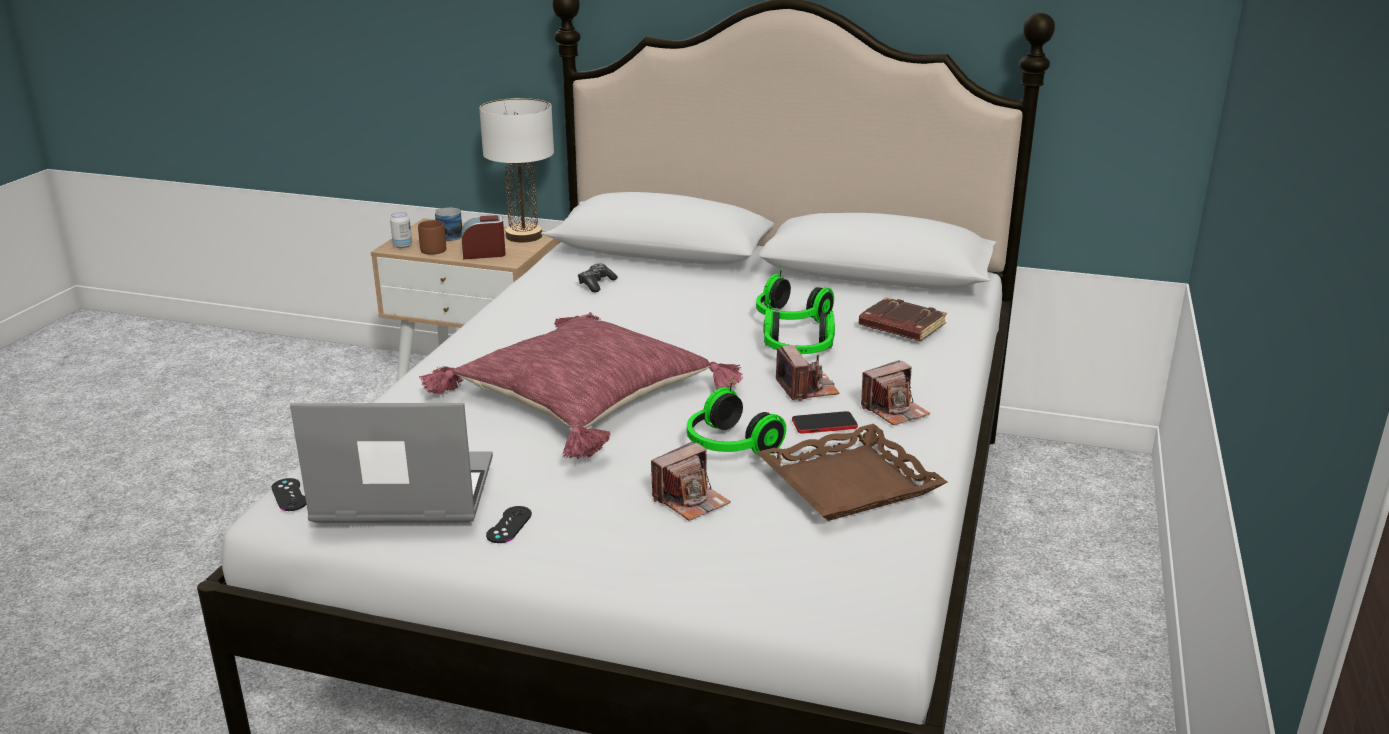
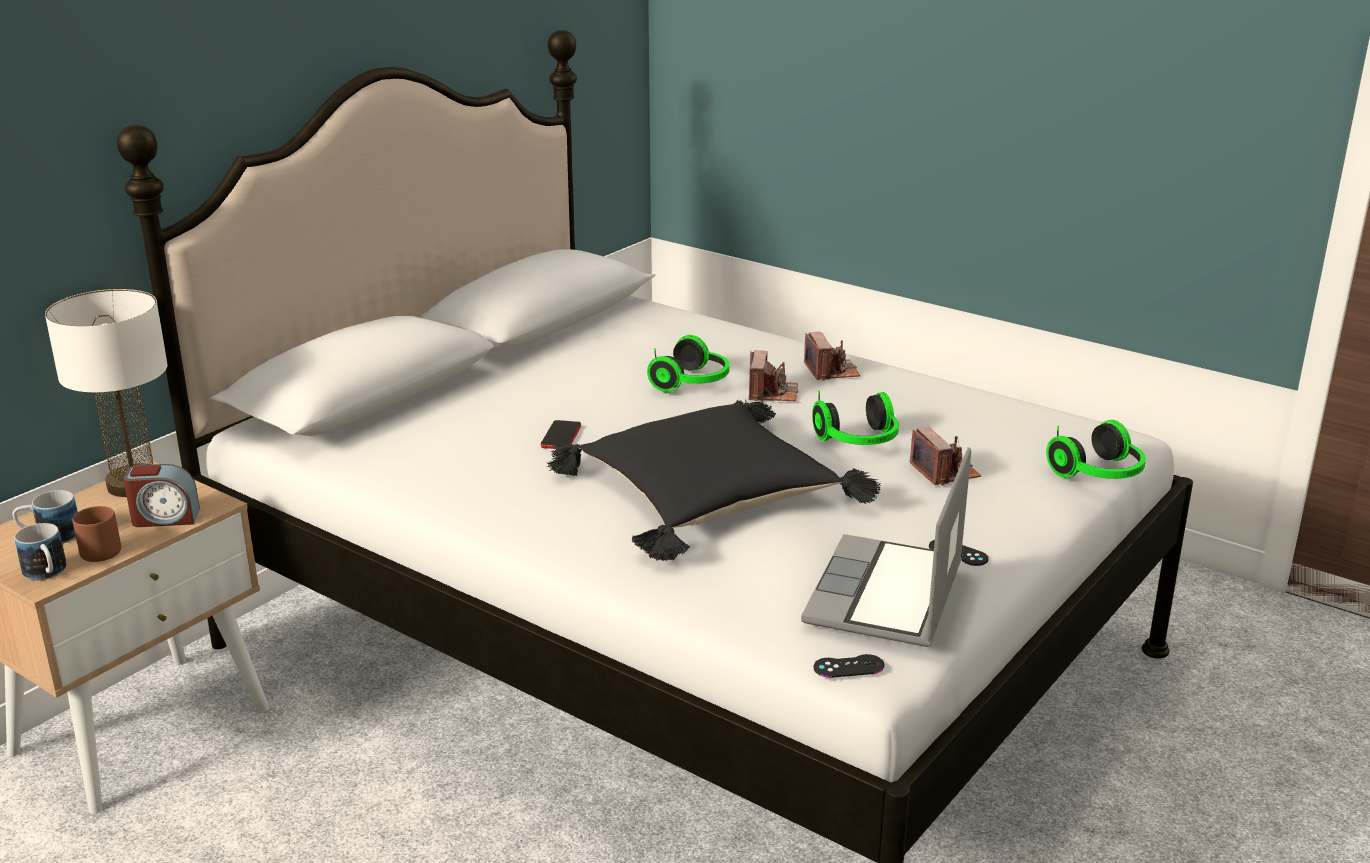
camera: 70 degrees left, 0 degrees up
can [390,212,412,248] -> mug [14,523,67,580]
red pillow [419,312,743,459] -> black pillow [547,400,881,561]
alarm clock [461,215,506,259] -> alarm clock turned 105 degrees counterclockwise [123,464,200,527]
game controller [578,264,618,292] -> none
headphones [756,266,834,323] -> headphones moved to [1046,420,1146,479]
brown tray [756,424,948,521] -> none
camera [776,345,839,401] -> camera turned 90 degrees clockwise [749,350,798,401]
phone [792,411,858,434] -> phone moved to [541,420,581,449]
brown book [859,297,947,341] -> none

